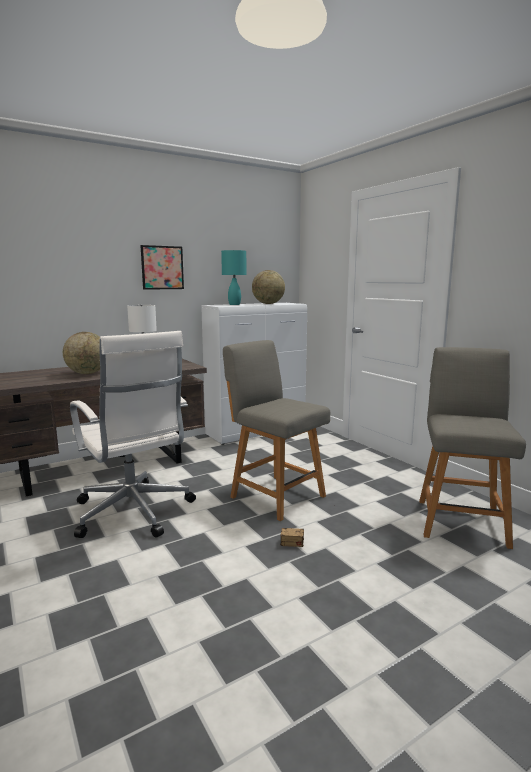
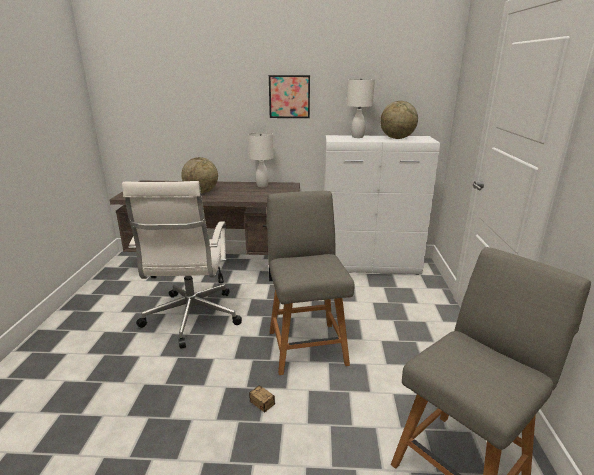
camera: 35 degrees right, 10 degrees up
turquoise table lamp [221,250,247,305] -> white table lamp [347,78,375,138]

